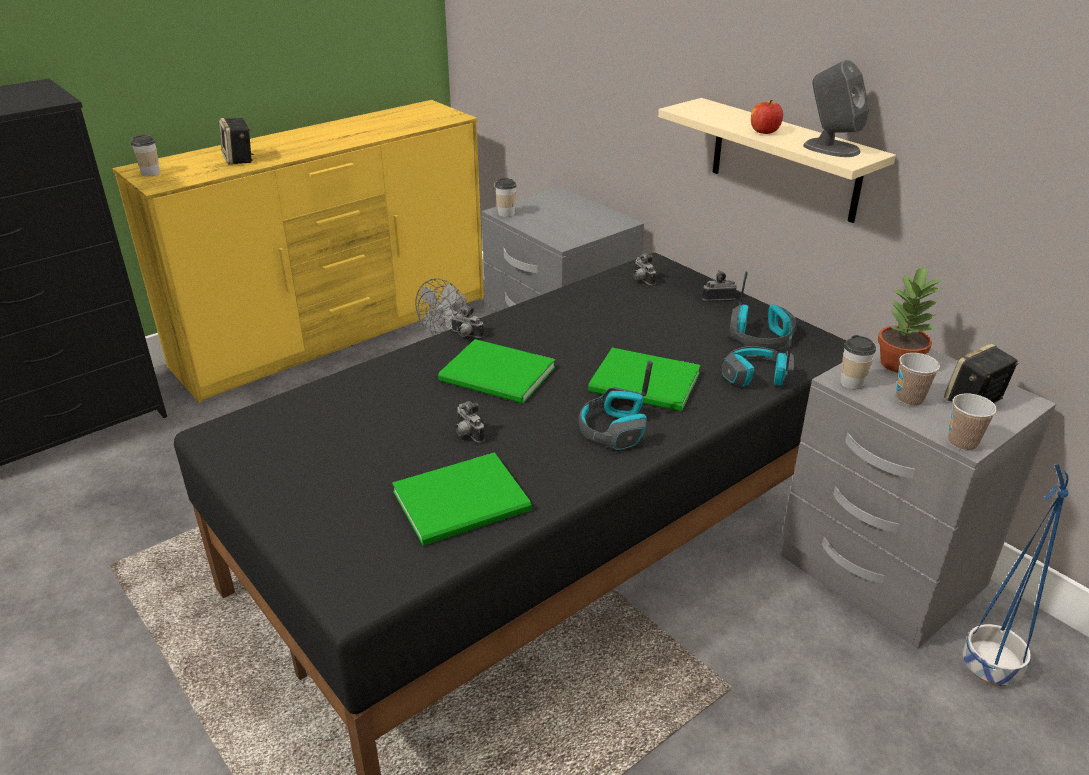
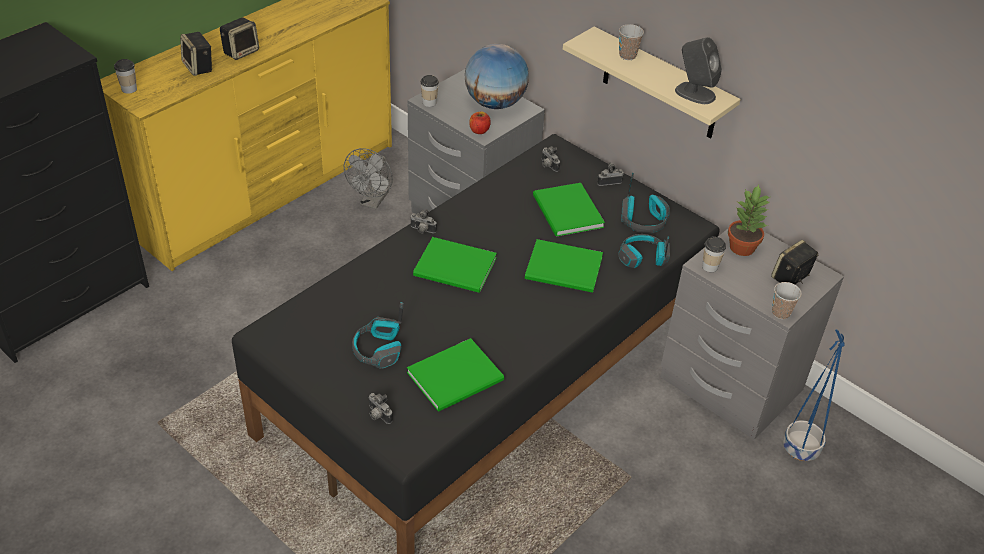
camera: 10 degrees left, 10 degrees up
camera [455,401,485,443] -> camera moved to [369,393,393,424]
headphones [579,360,653,450] -> headphones moved to [352,302,404,369]
apple [751,100,783,134] -> apple moved to [469,112,491,134]
cup [897,353,940,406] -> cup moved to [619,24,644,60]
none -> speaker [220,17,259,60]
none -> globe [465,44,529,109]
none -> green book [533,183,605,237]

